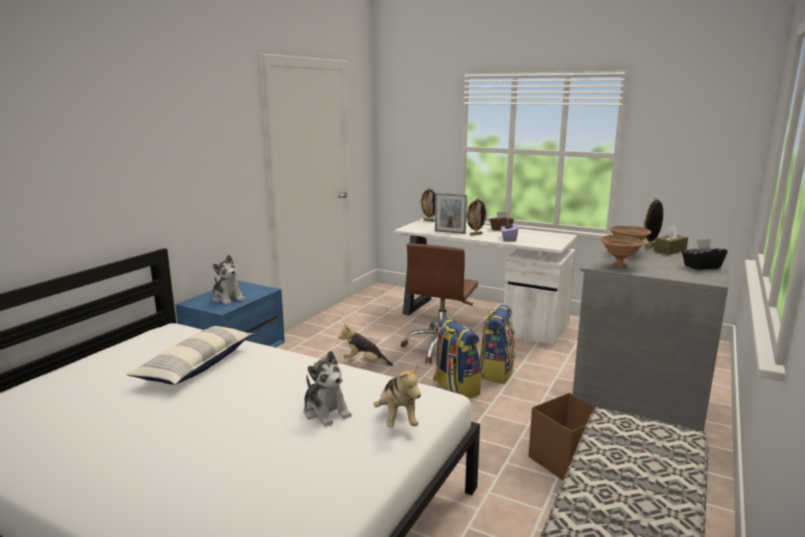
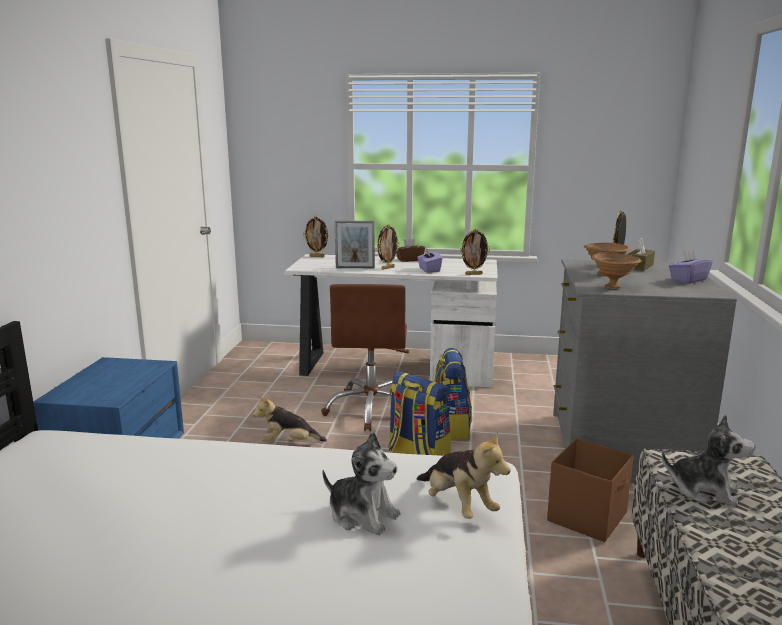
camera: 20 degrees left, 0 degrees up
pillow [126,326,254,385] -> none
plush toy [212,255,245,305] -> plush toy moved to [662,415,755,507]
black tissue box [682,239,727,270] -> purple tissue box [669,249,713,284]
none -> picture frame [460,229,490,275]

